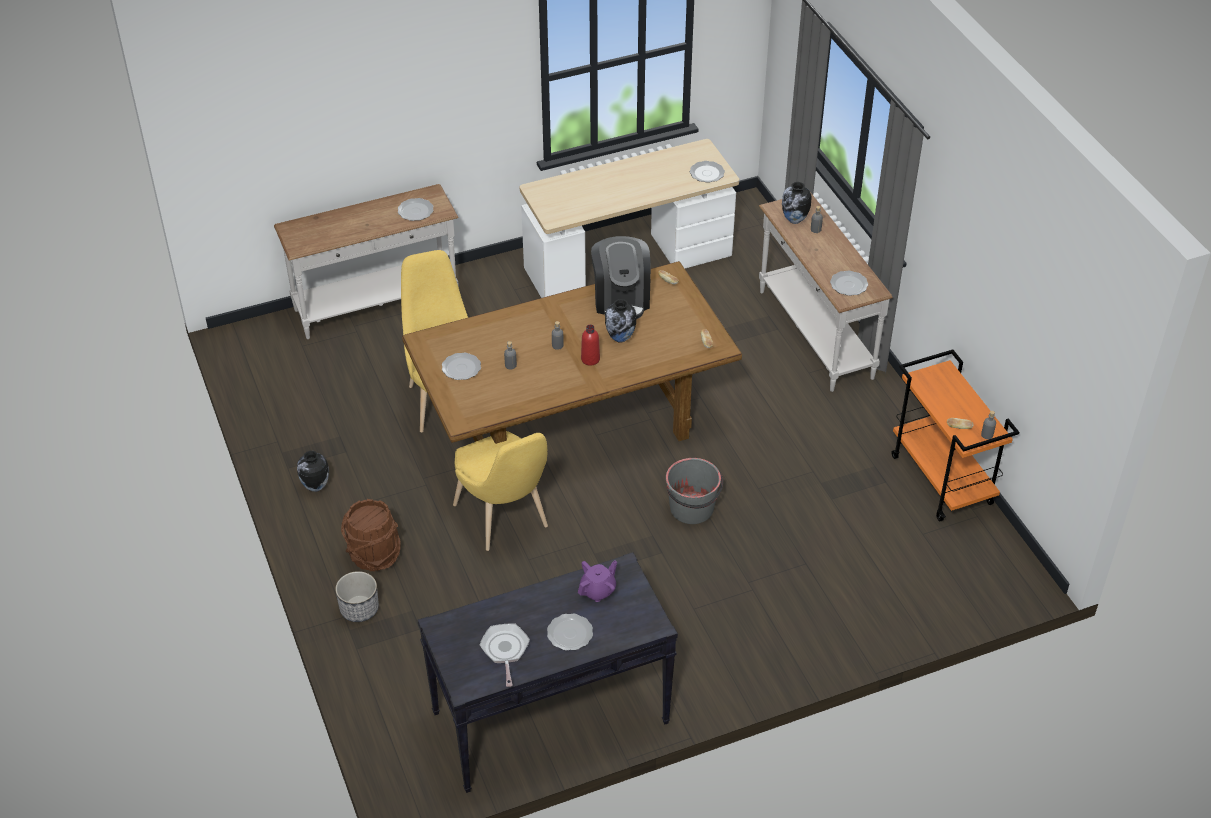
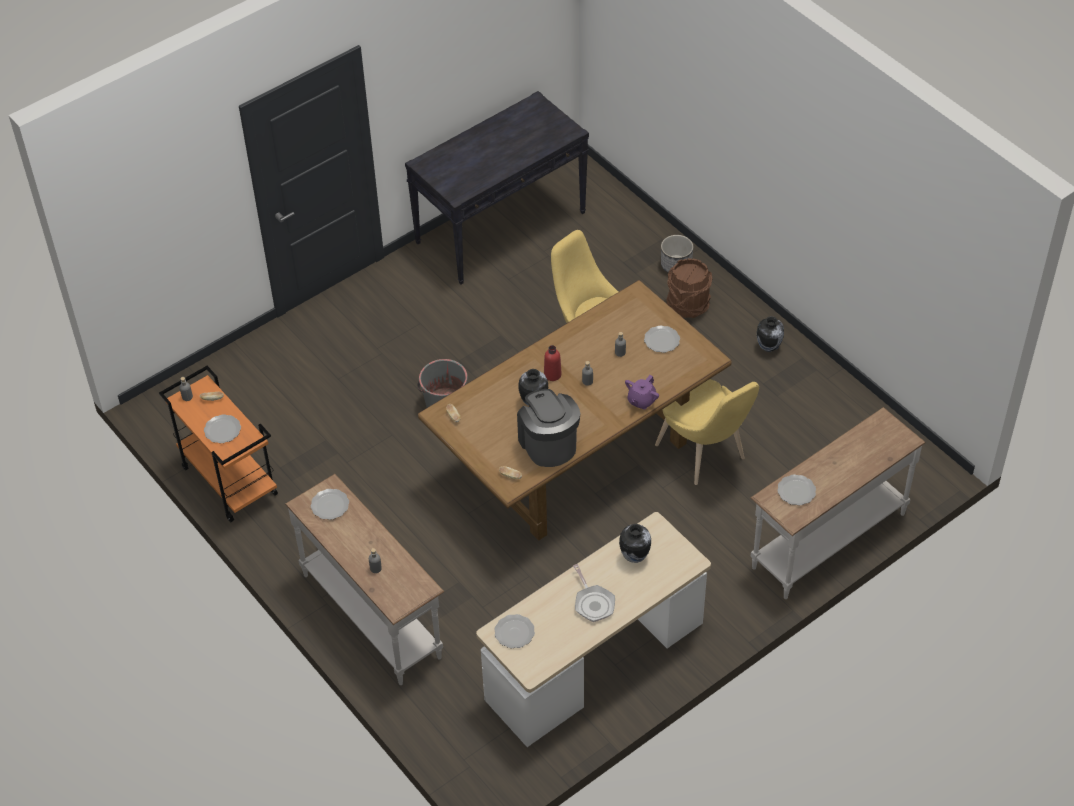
camera: 165 degrees right, 5 degrees up
frying pan [479,623,530,687] -> frying pan moved to [573,564,615,622]
plate [547,614,593,651] -> plate moved to [204,414,241,443]
purple teapot [578,561,617,602] -> purple teapot moved to [625,375,659,410]
vase [782,182,812,224] -> vase moved to [619,524,651,563]

